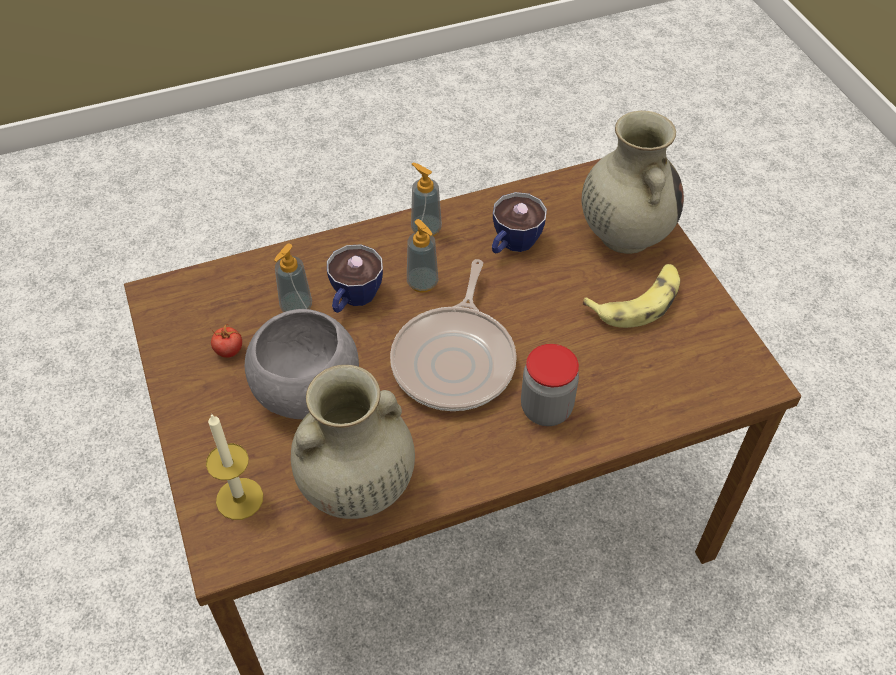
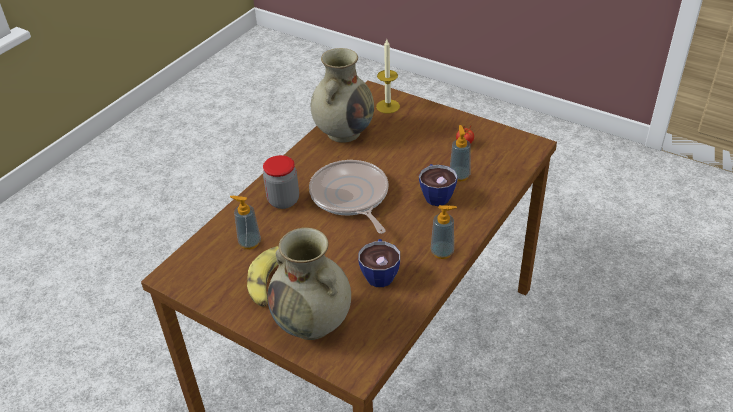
camera: 145 degrees right, 10 degrees down
grey bowl [245,309,359,419] -> none
soap dispenser [407,219,438,293] -> soap dispenser moved to [230,196,261,249]

